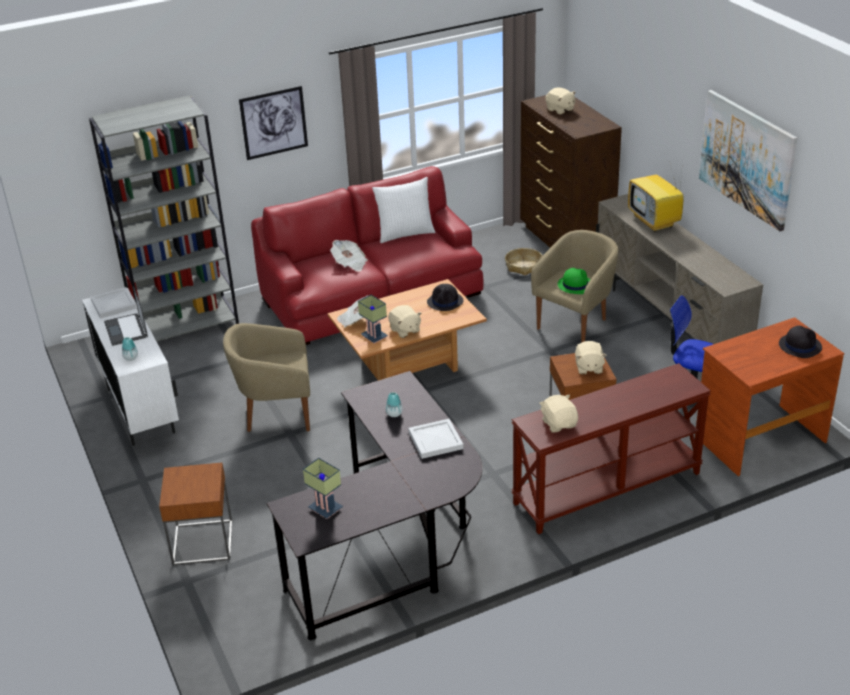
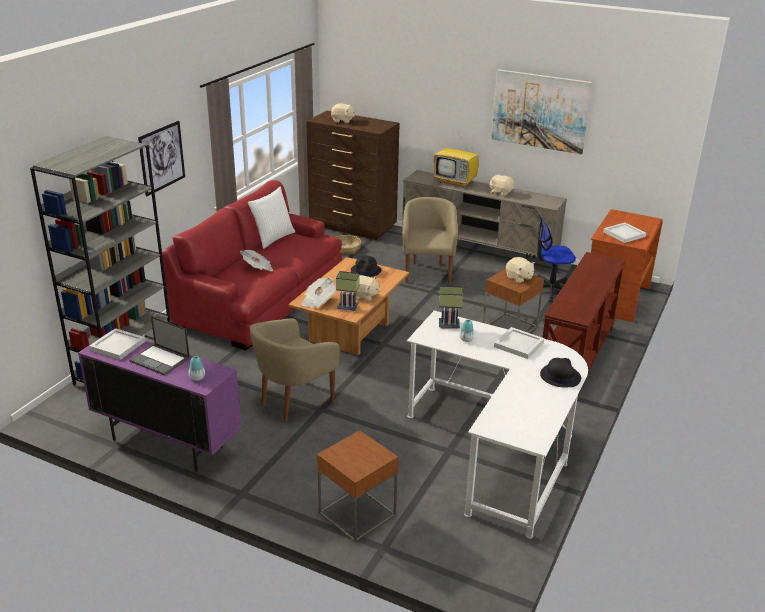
camera: 40 degrees left, 5 degrees down
white cabinet [82,288,179,446] -> purple cabinet [78,336,242,472]
black desk [267,371,482,641] -> white desk [407,311,588,539]
table lamp [303,458,343,519] -> table lamp moved to [439,286,463,330]
beige plush toy [540,394,578,433] -> beige plush toy moved to [489,174,515,196]
green hat [558,268,591,294] -> none
black hat [779,326,822,358] -> black hat moved to [540,358,581,387]
none -> white tray [603,223,646,243]

